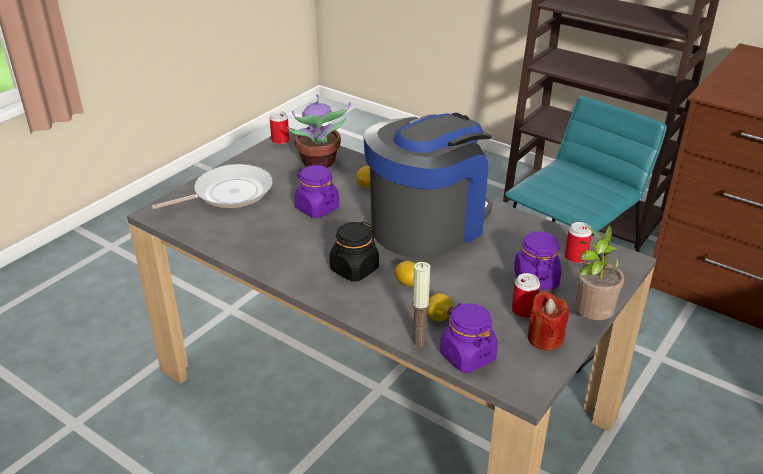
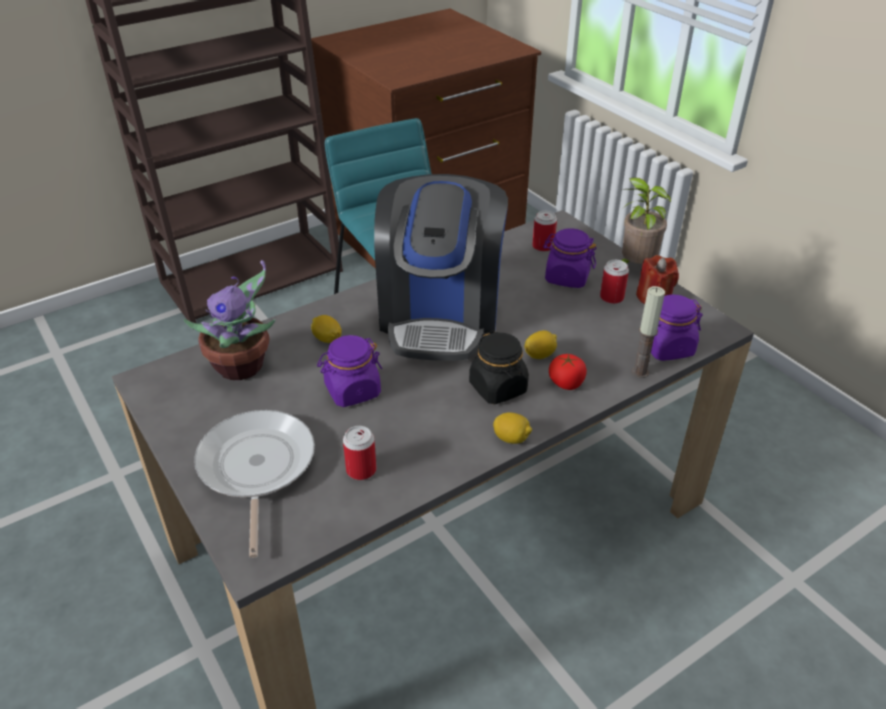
camera: 70 degrees left, 5 degrees up
can [270,111,289,144] -> can moved to [343,426,377,480]
coffee machine [364,113,493,259] -> coffee machine turned 150 degrees counterclockwise [374,174,508,361]
lemon [427,293,453,321] -> lemon moved to [493,412,532,444]
none -> tomato [549,354,587,390]

